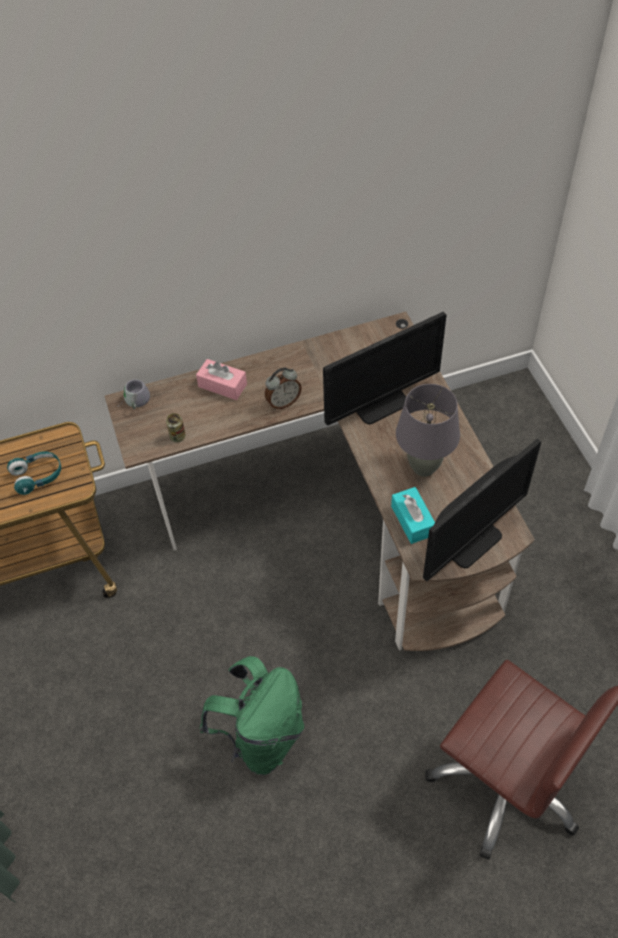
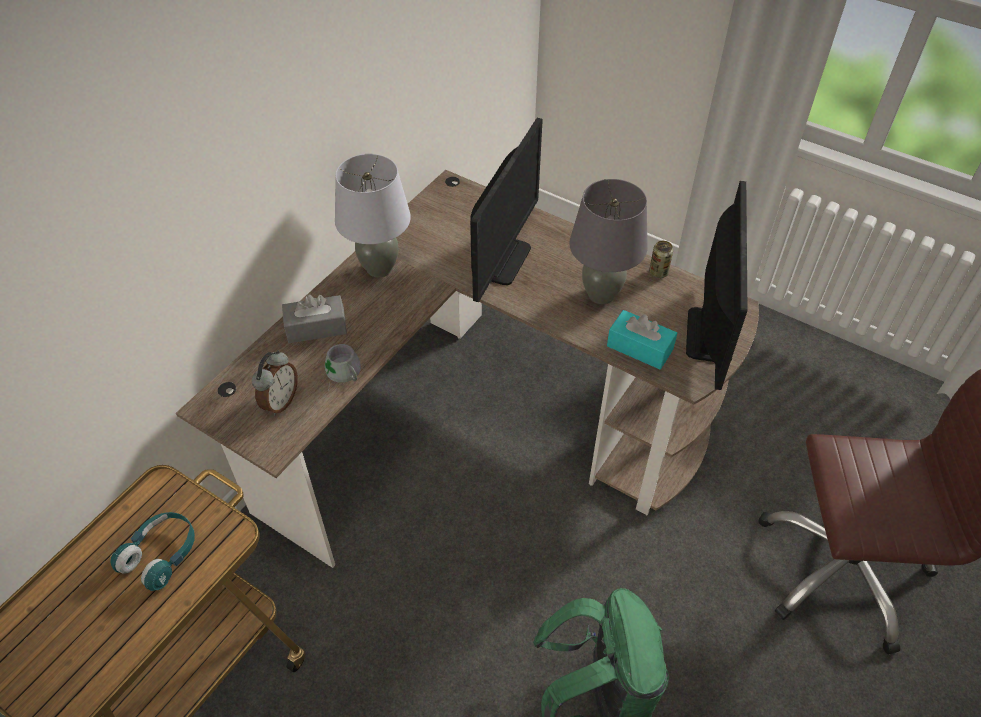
camera: 40 degrees left, 5 degrees down
grey mug [117,379,150,409] -> grey mug moved to [325,344,361,392]
can [166,413,186,442] -> can moved to [649,241,673,278]
pink tissue box [196,359,247,400] -> grey tissue box [282,295,347,343]
alarm clock [265,368,302,409] -> alarm clock moved to [252,350,298,416]
none -> grey table lamp [335,154,411,278]

